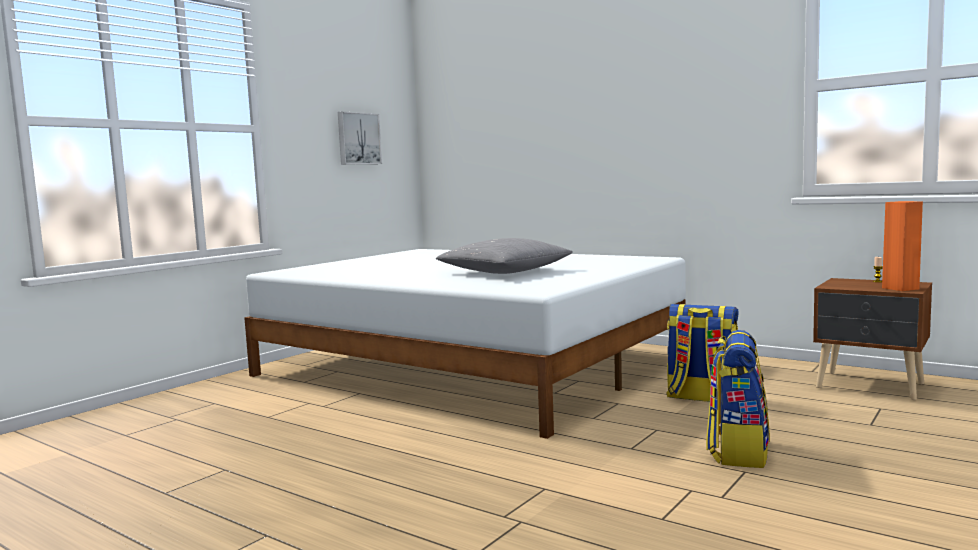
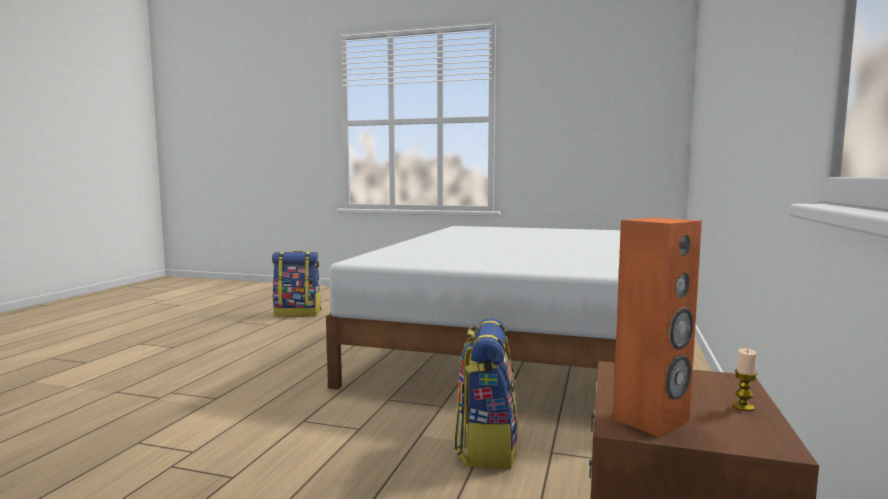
camera: 70 degrees right, 0 degrees up
picture [338,111,382,165] -> none
grey pillow [436,238,573,274] -> none
backpack [706,330,770,468] -> backpack moved to [272,251,321,317]

